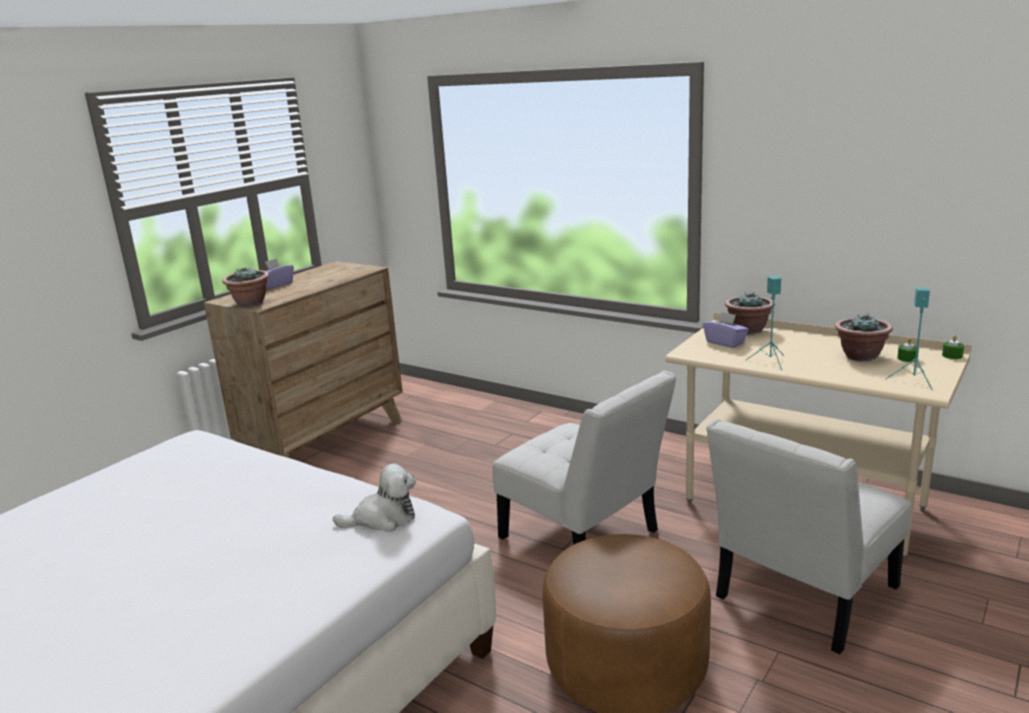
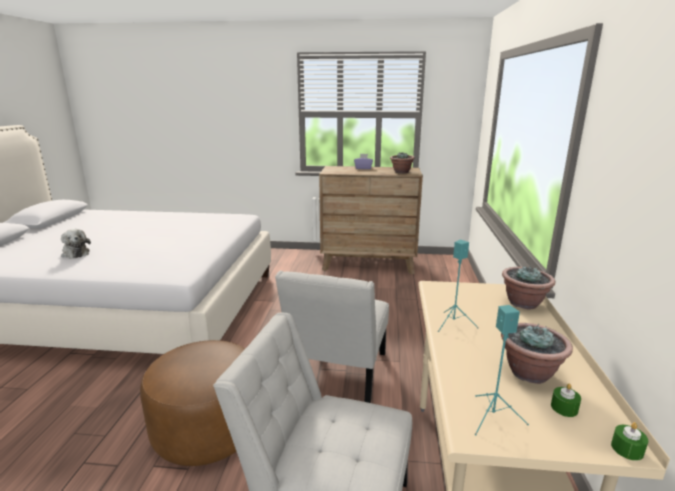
camera: 60 degrees right, 0 degrees up
potted plant [222,268,269,307] -> potted plant moved to [390,152,415,174]
plush toy [333,463,416,532] -> plush toy moved to [61,229,91,259]
purple tissue box [703,312,749,348] -> none

